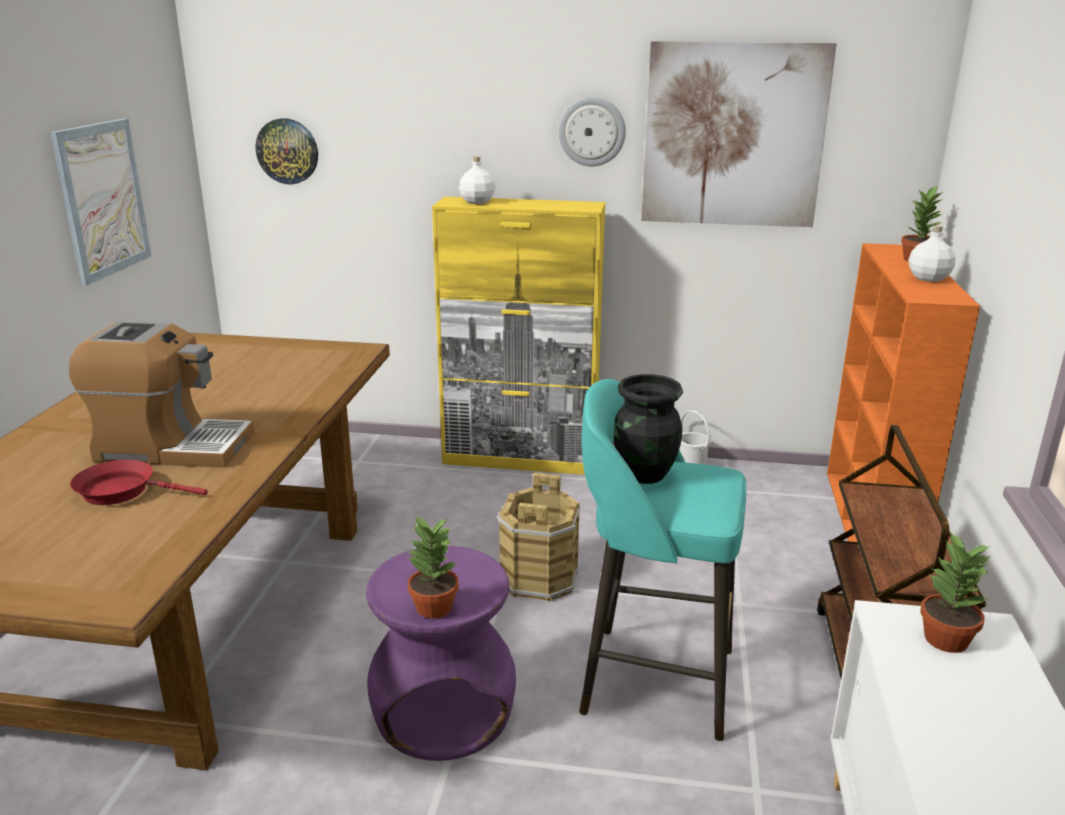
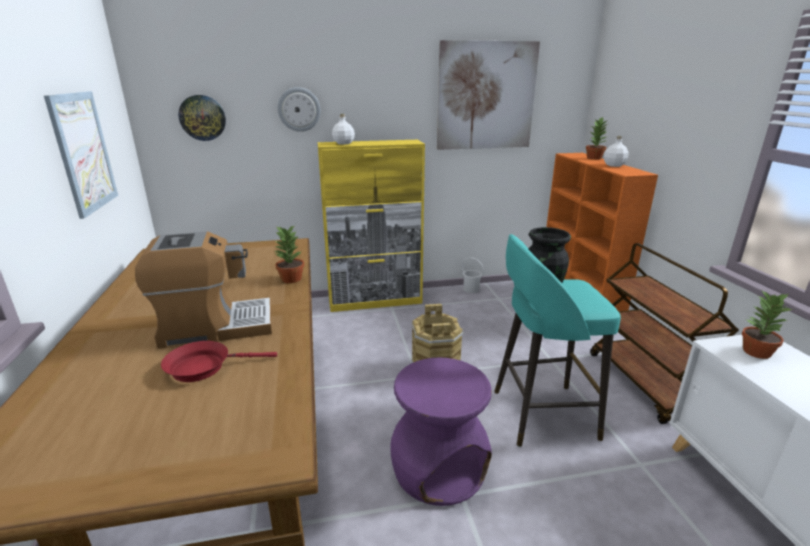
camera: 20 degrees left, 0 degrees up
potted plant [407,515,459,618] -> potted plant moved to [274,225,305,283]
wall clock [558,97,626,166] -> wall clock moved to [277,87,321,132]

